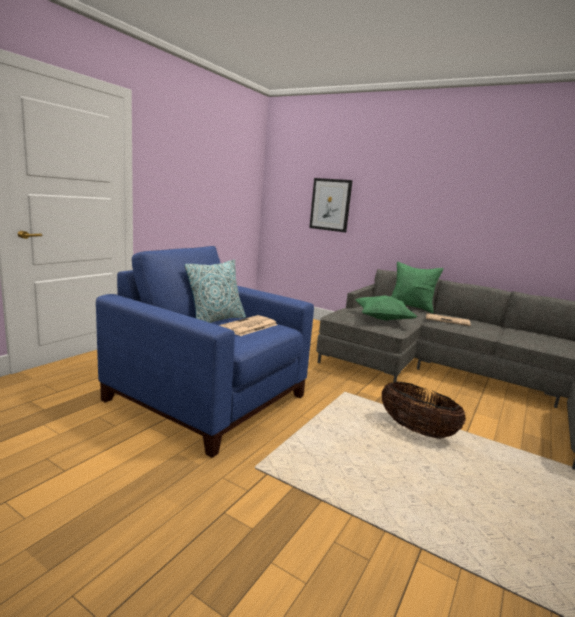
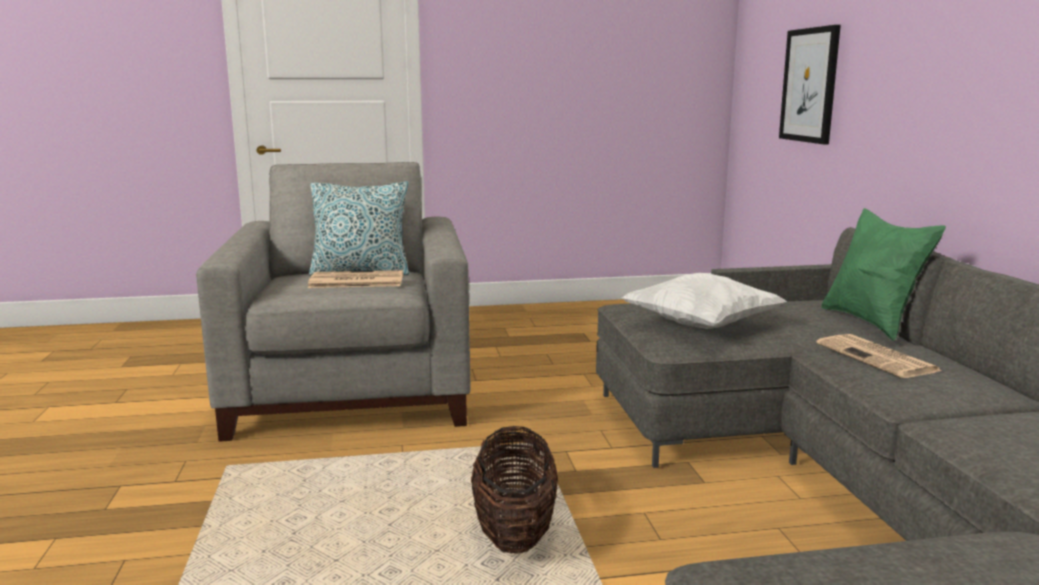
camera: 50 degrees right, 0 degrees up
blue armchair [96,246,314,458] -> grey armchair [196,162,470,442]
green pillow [355,296,417,320] -> white pillow [621,273,787,329]

